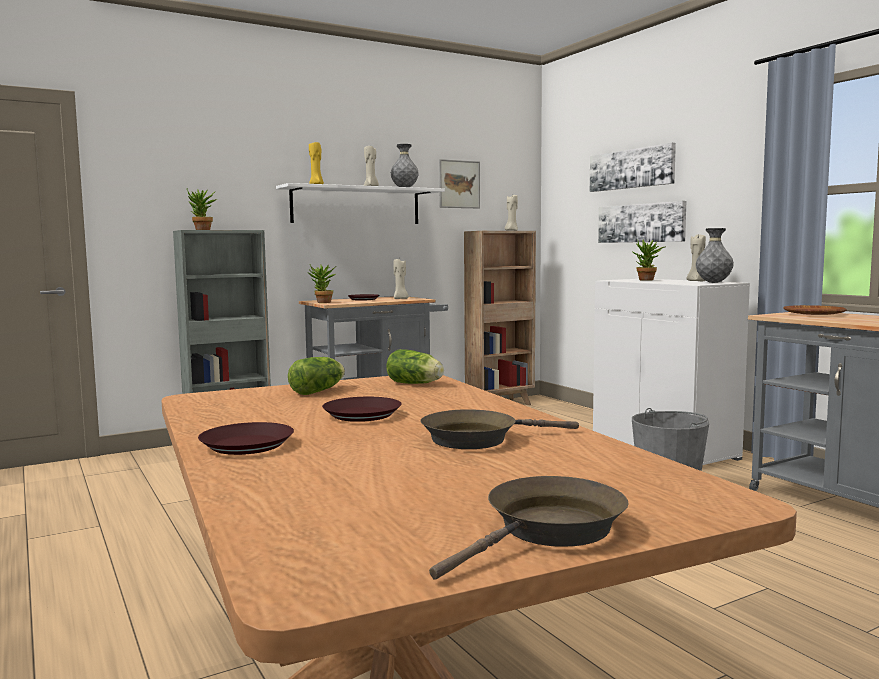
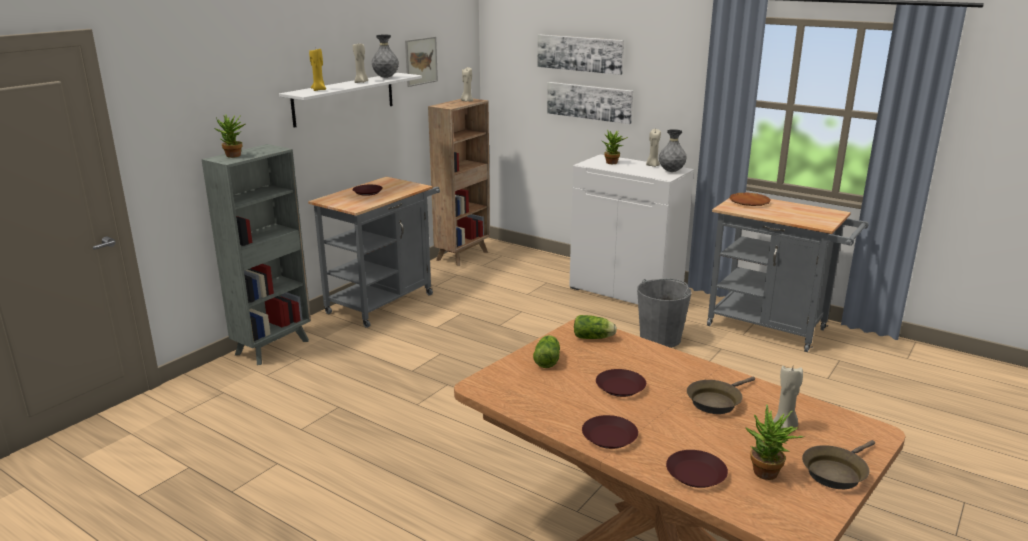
camera: 25 degrees left, 15 degrees up
potted plant [308,264,335,303] -> potted plant moved to [745,404,804,480]
beige candle [394,259,409,299] -> beige candle moved to [773,366,803,429]
brown frying pan [429,476,628,579] -> brown frying pan turned 150 degrees counterclockwise [802,440,875,489]
none -> brown plate [666,450,728,488]

